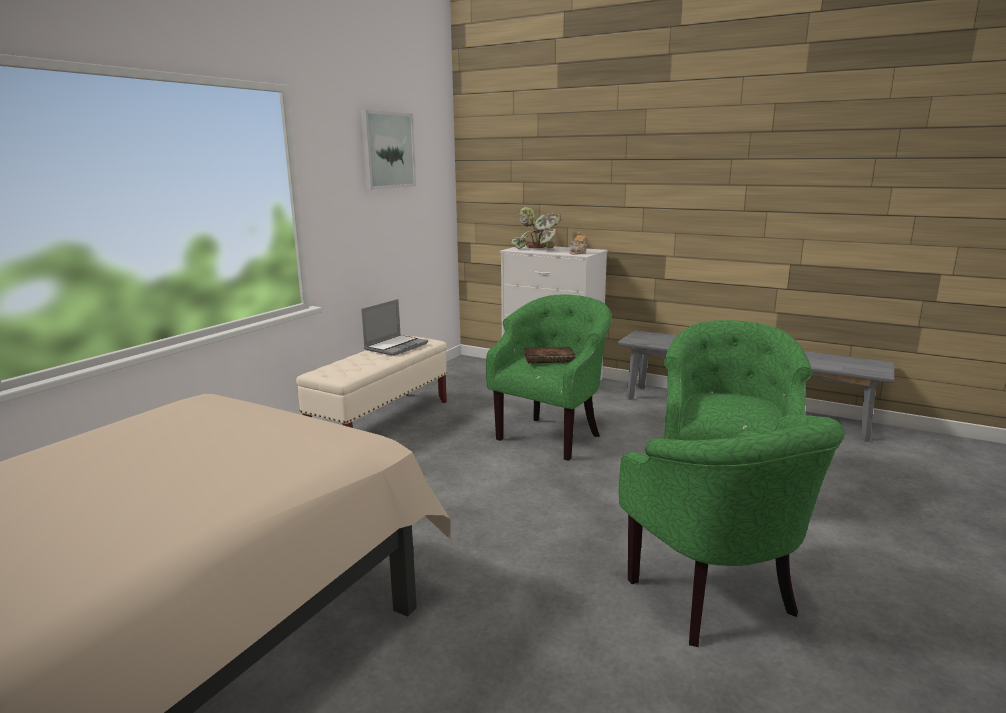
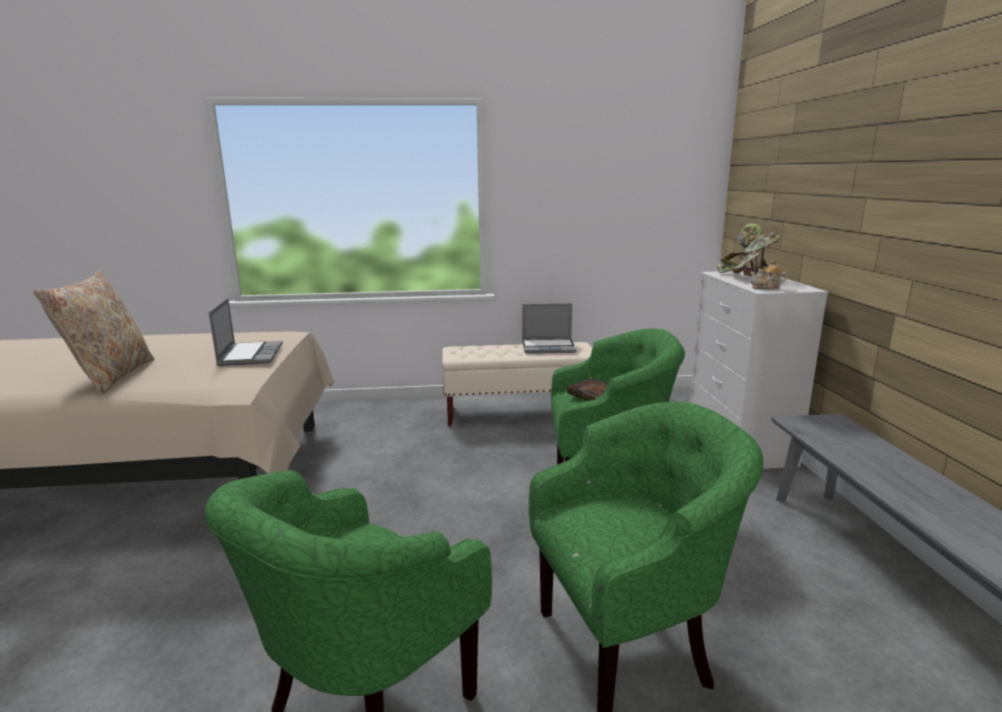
camera: 55 degrees right, 0 degrees up
picture [361,110,416,190] -> none
none -> beige pillow [33,271,155,394]
none -> laptop [209,298,283,366]

